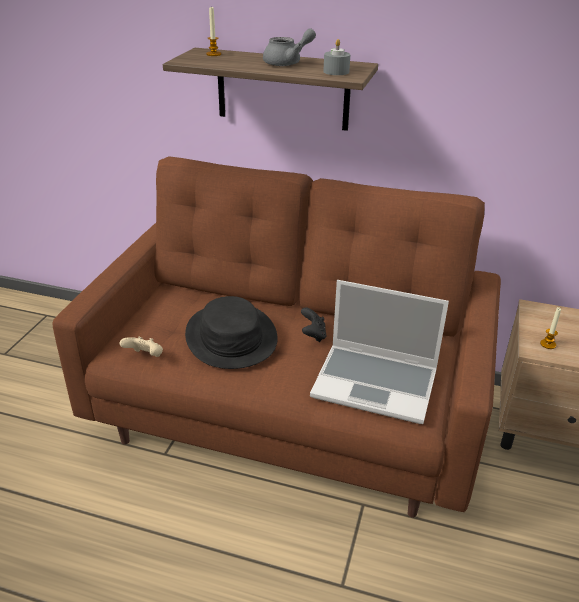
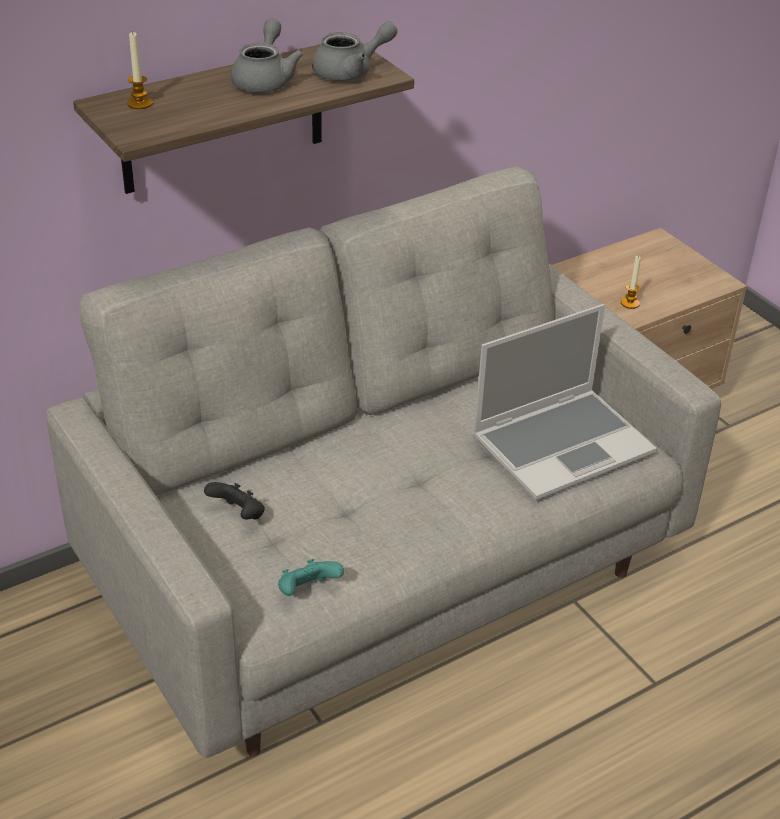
camera: 50 degrees left, 5 degrees up
brown sofa [53,156,501,518] -> grey sofa [46,166,721,758]
beige game controller [119,337,163,357] -> turquoise game controller [278,559,344,596]
black hat [185,296,278,369] -> none
black game controller [301,307,327,342] -> black game controller moved to [204,482,265,520]
grey candle [323,39,350,75] -> grey teapot [312,21,398,81]

